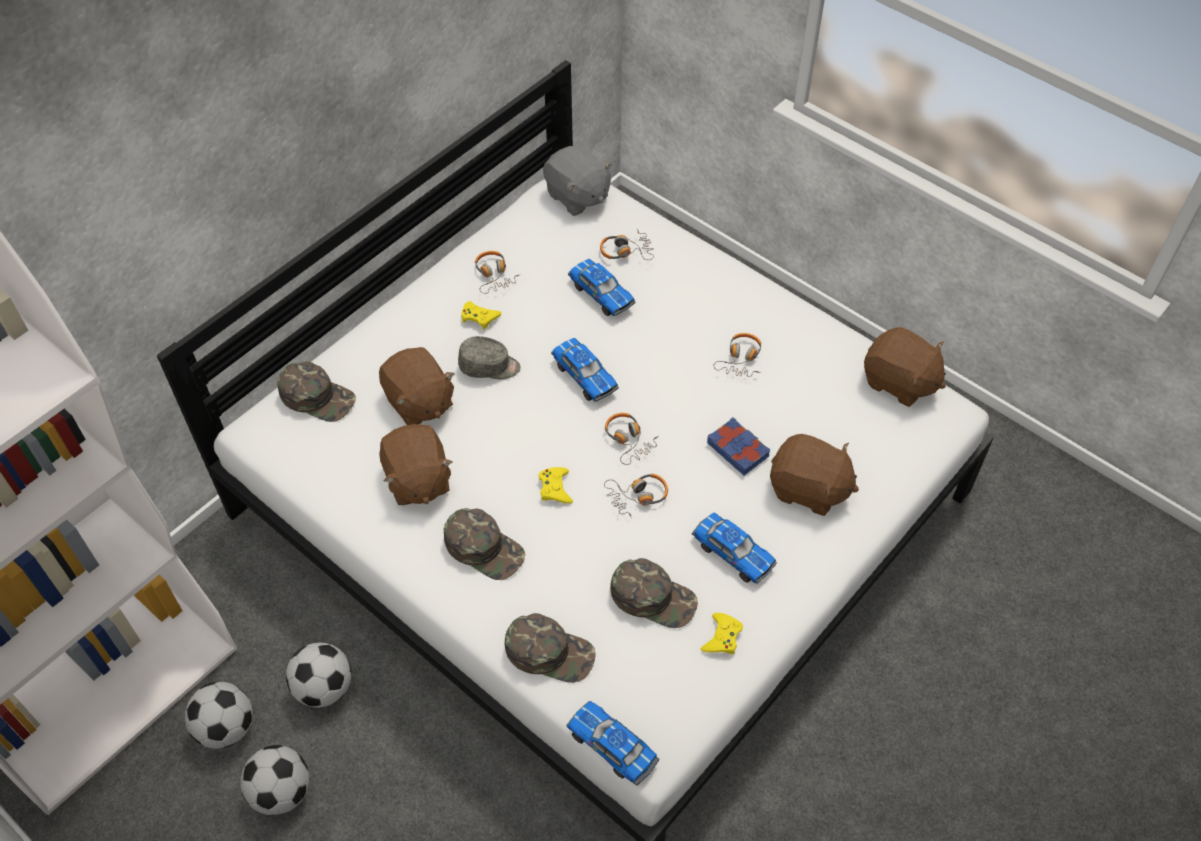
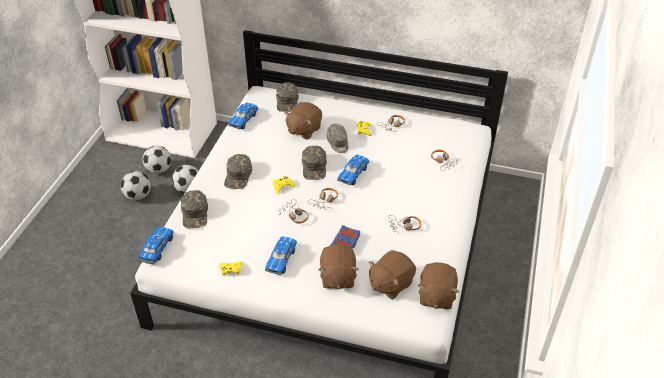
camera: 65 degrees right, 10 degrees down
brown plush toy [379,424,452,505] -> brown plush toy moved to [369,250,416,299]
grey plush toy [543,145,612,216] -> none
toy car [568,259,636,316] -> toy car moved to [228,103,258,129]
green cap [610,558,698,628] -> green cap moved to [302,146,327,180]

